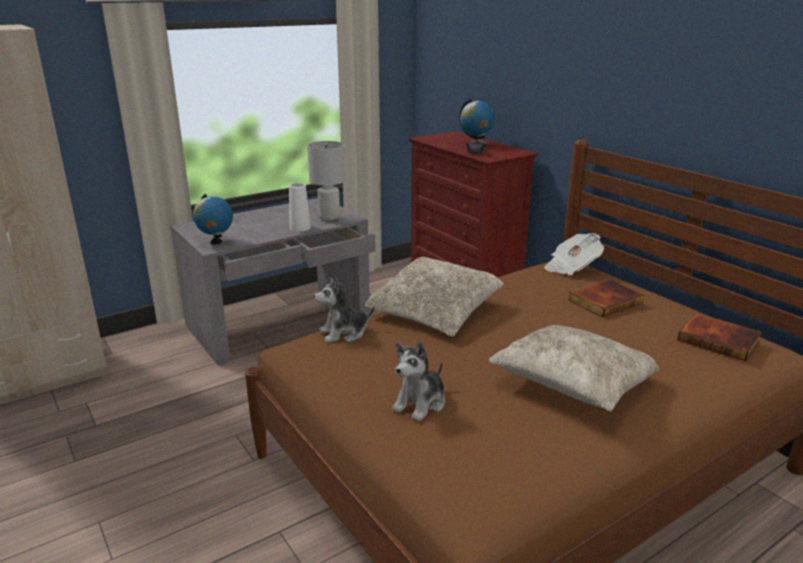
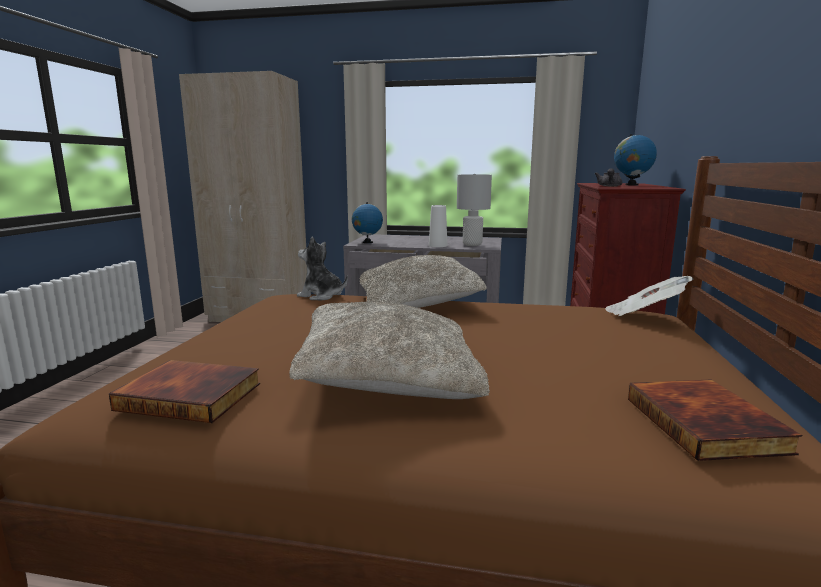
camera: 45 degrees right, 10 degrees down
plush toy [392,342,445,421] -> none
book [568,279,644,317] -> book moved to [109,360,260,423]

